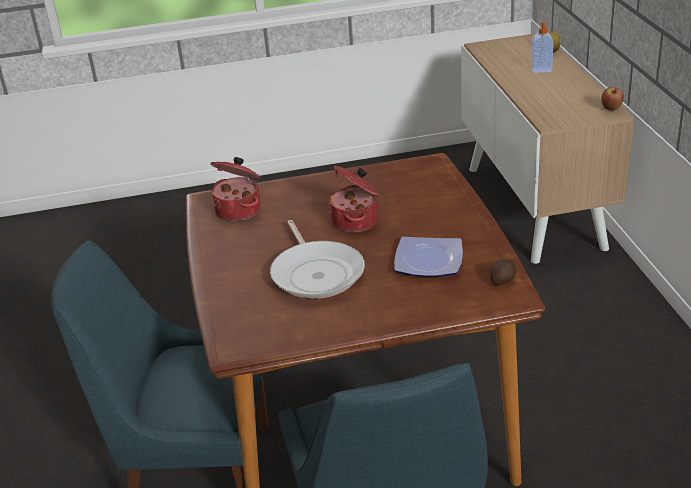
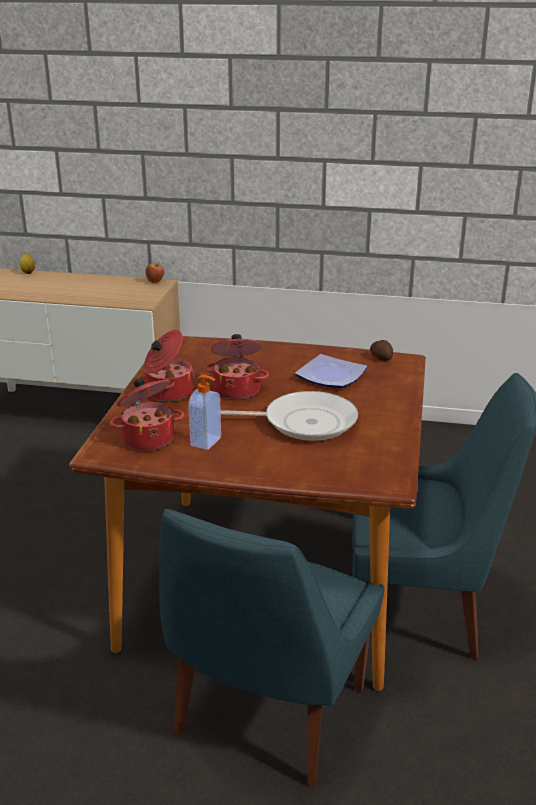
camera: 70 degrees left, 5 degrees down
soap dispenser [531,22,554,73] -> soap dispenser moved to [188,375,221,450]
none -> cooking pot [144,330,195,402]

